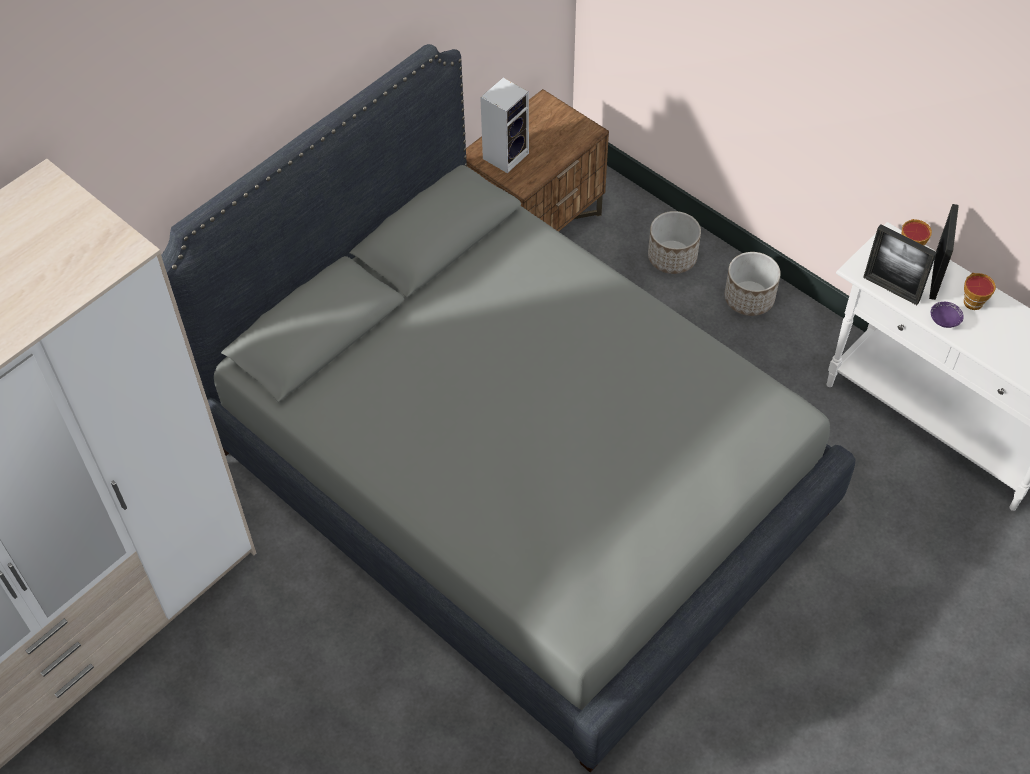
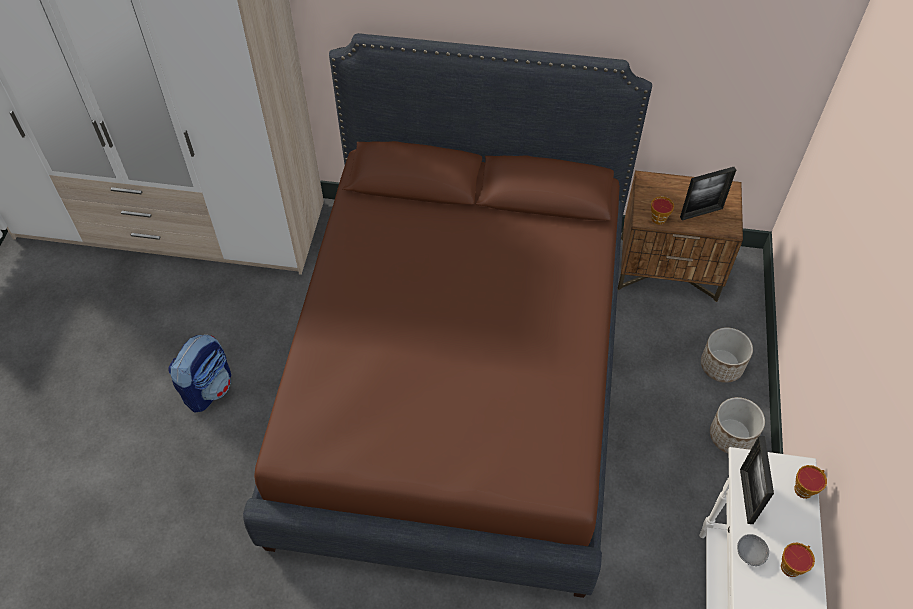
camera: 55 degrees right, 0 degrees up
grey bed [161,44,855,773] -> brown bed [243,33,652,598]
speaker [480,78,529,173] -> none
picture frame [929,204,959,300] -> picture frame moved to [680,167,736,220]
purple bowl [931,302,964,328] -> grey bowl [737,534,769,566]
none -> backpack [168,335,232,412]
none -> cup [651,196,674,225]

